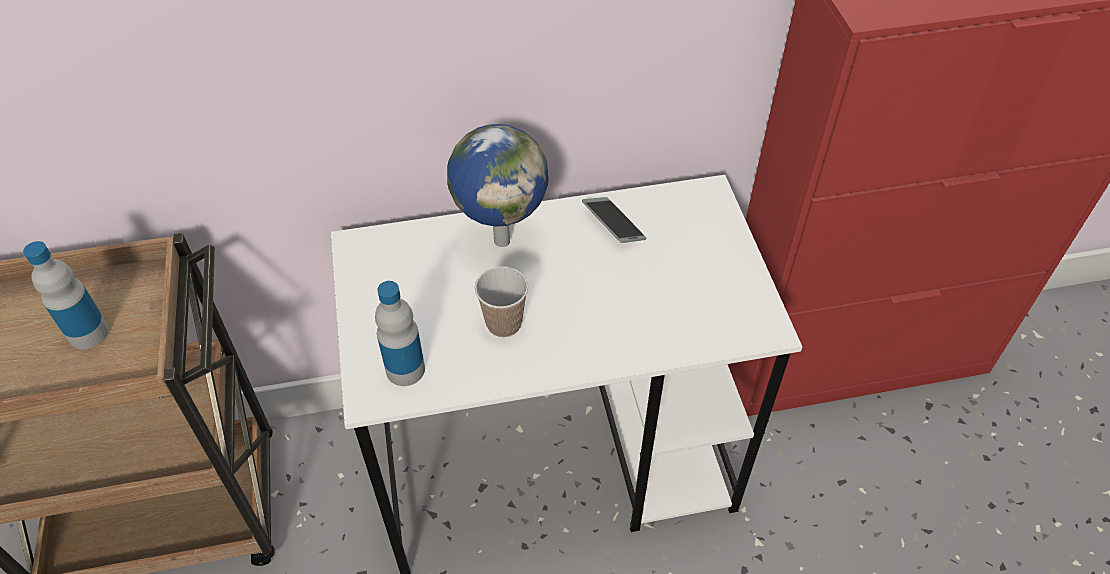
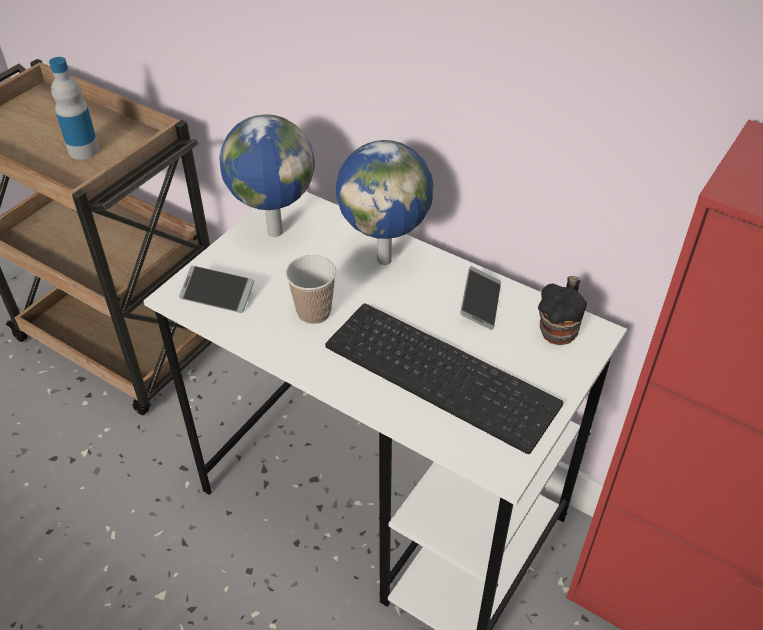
camera: 45 degrees right, 5 degrees down
bottle [375,281,425,386] -> phone [179,266,254,313]
none -> globe [220,114,315,237]
none -> keyboard [325,304,564,454]
none -> mug [538,276,587,345]

